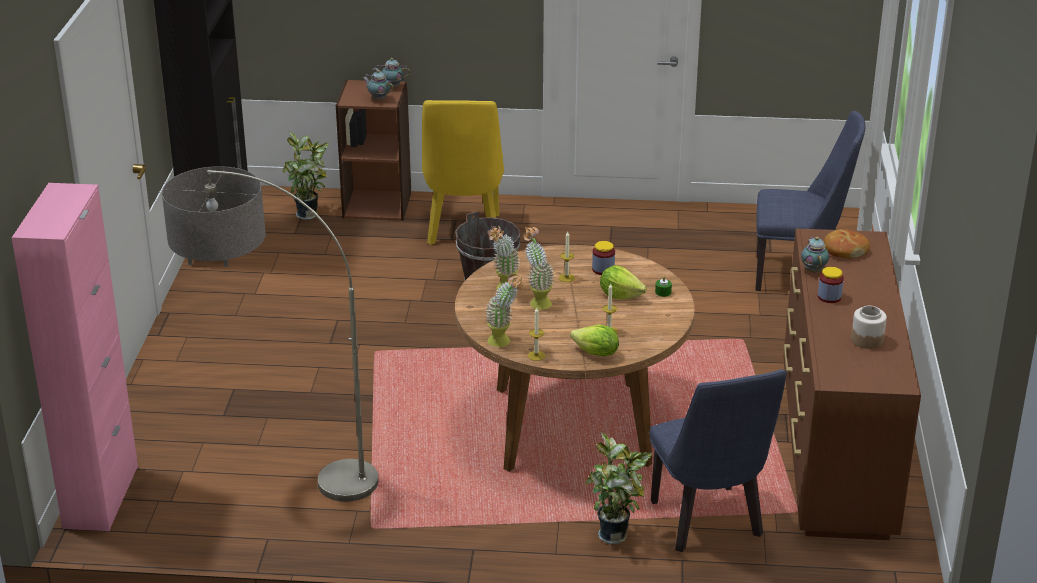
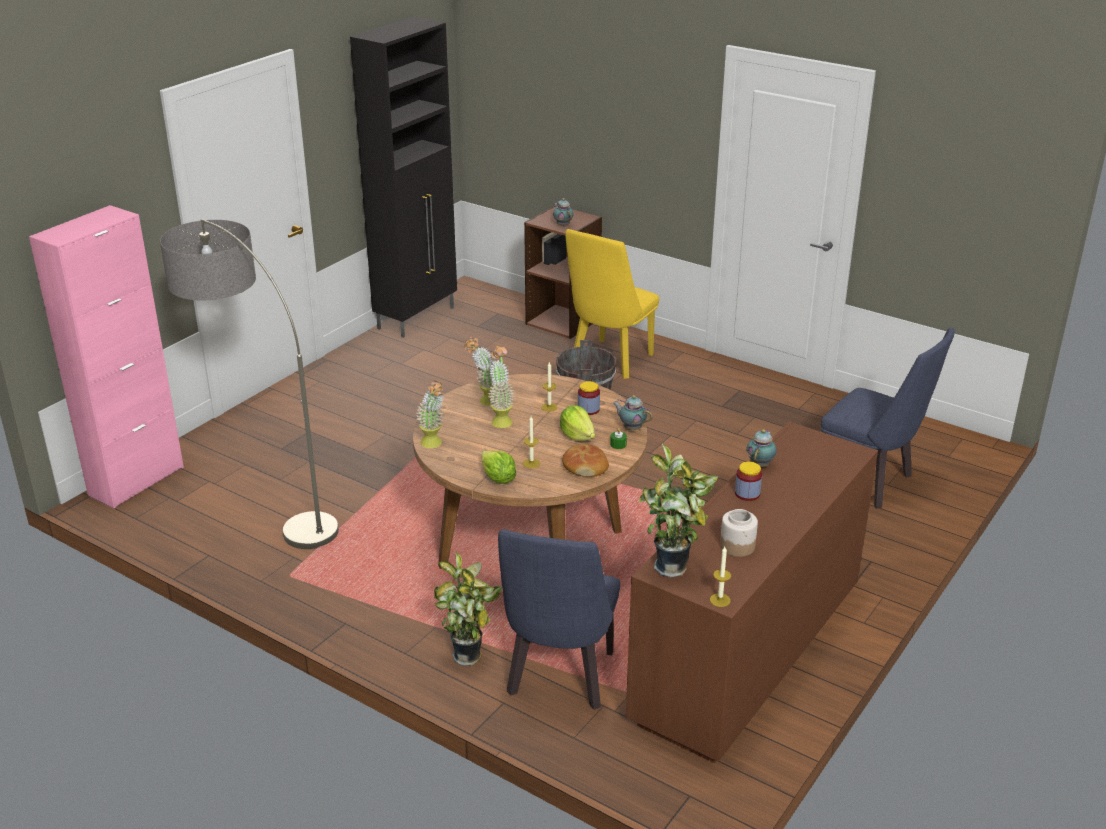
camera: 30 degrees right, 0 degrees up
potted plant [283,132,329,220] -> potted plant moved to [639,443,718,577]
teapot [373,58,410,87] -> teapot moved to [613,395,653,430]
candle [528,307,545,361] -> candle moved to [710,547,731,607]
bread [824,229,870,258] -> bread moved to [562,444,609,477]

